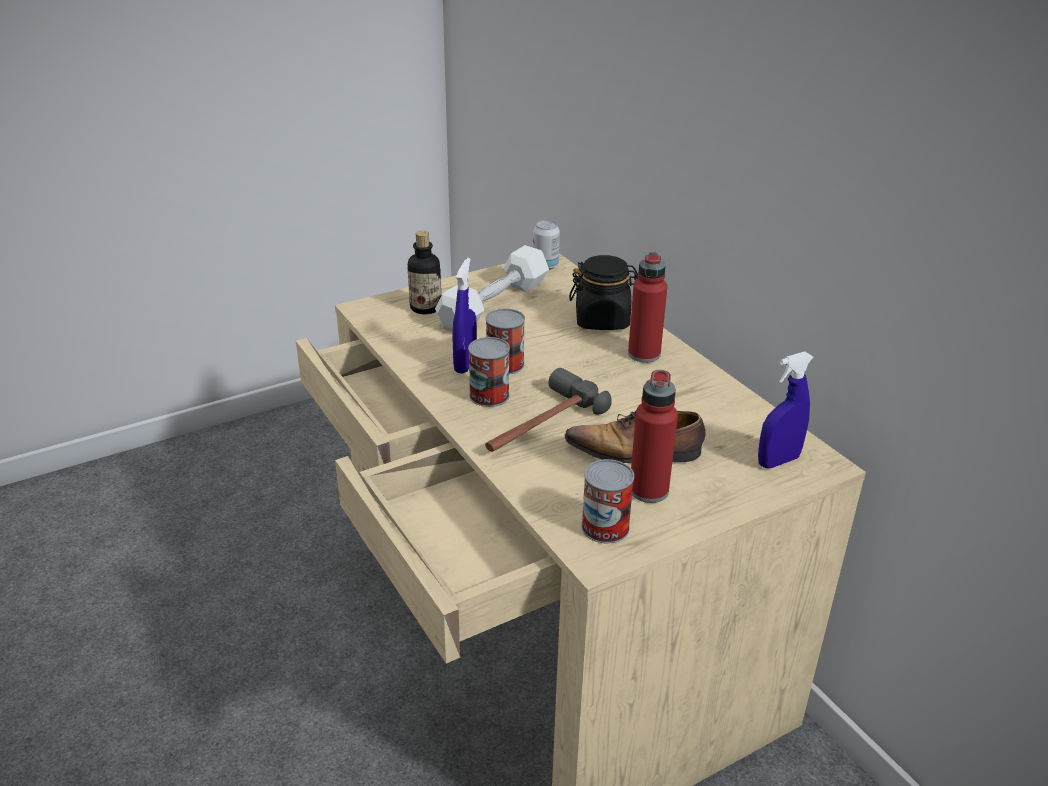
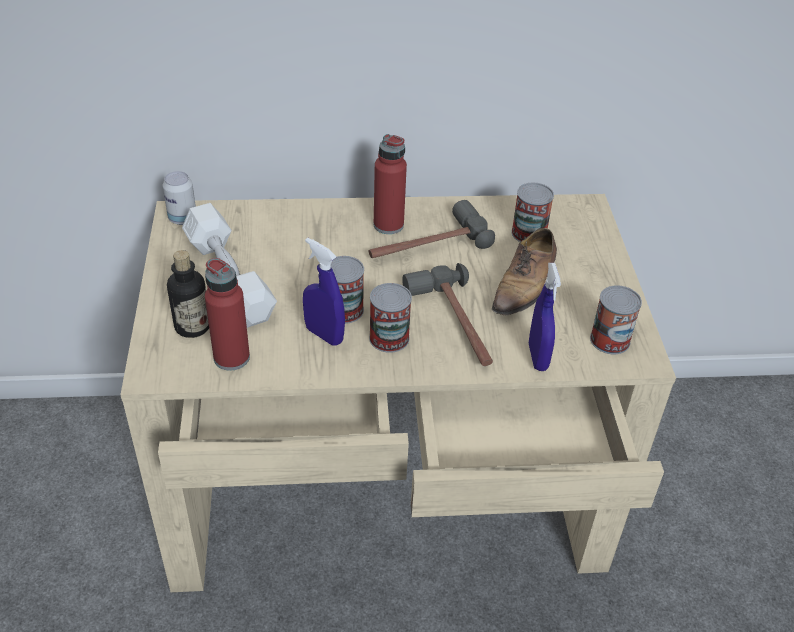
camera: 65 degrees left, 10 degrees up
black jar [569,255,639,330] -> none
red bottle [631,370,678,503] -> red bottle moved to [205,258,250,370]
blue spray bottle [758,351,814,468] -> blue spray bottle moved to [529,263,561,371]
none -> hammer [369,200,495,258]
none -> can [511,183,554,242]

